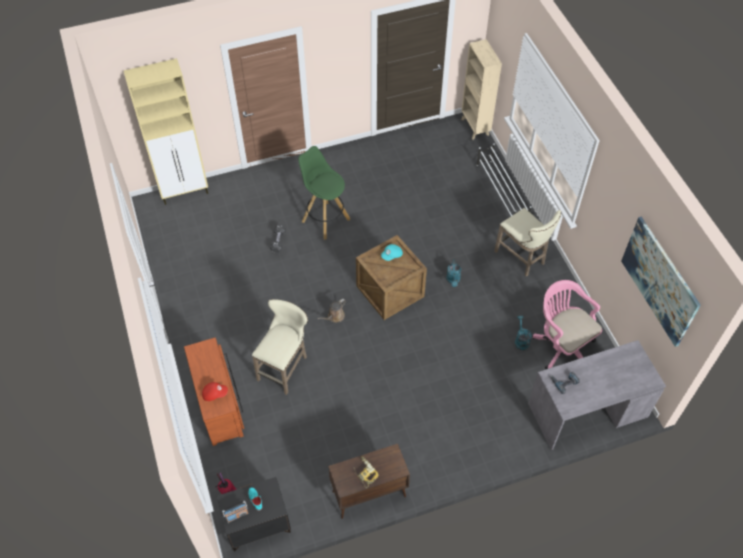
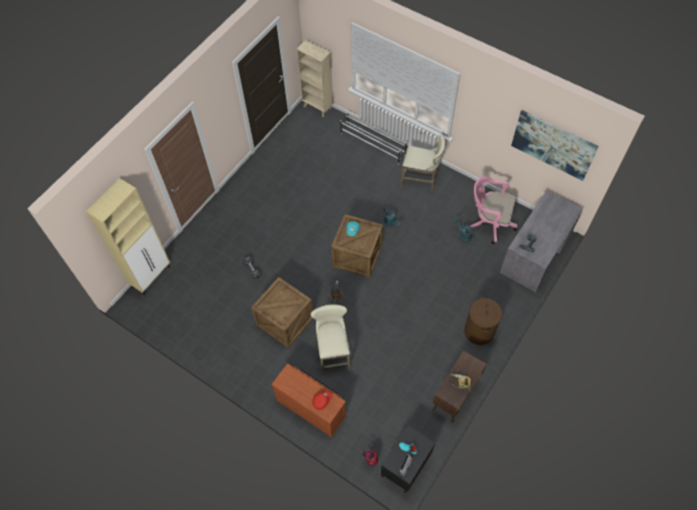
camera: 35 degrees left, 5 degrees up
green stool [298,146,350,240] -> none
none -> crate [251,277,313,348]
none -> brown laundry basket [464,295,502,345]

